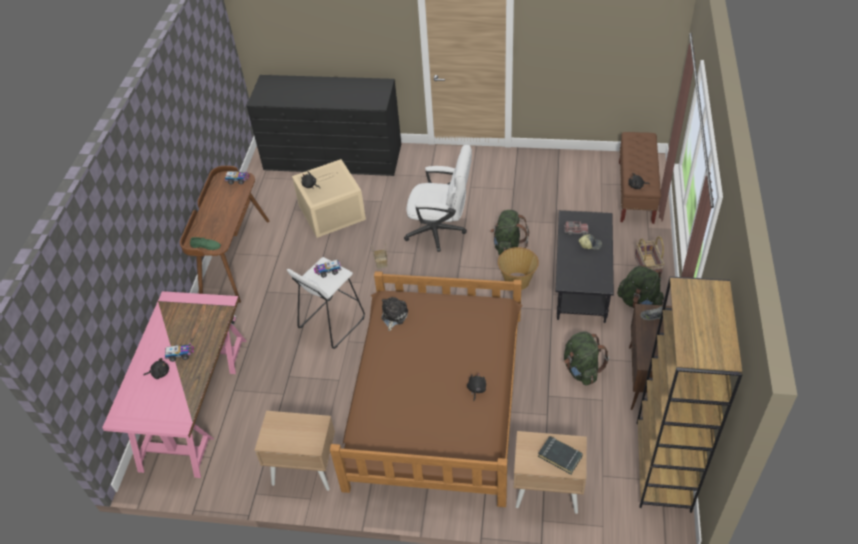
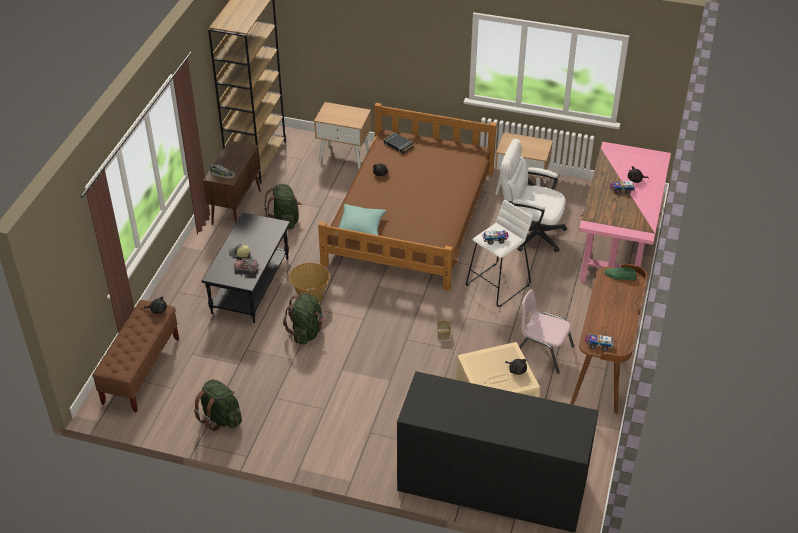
camera: 175 degrees left, 5 degrees down
plush toy [381,297,408,331] -> none
white office chair [404,145,472,252] -> white office chair moved to [500,139,567,252]
black book [538,436,583,474] -> black book moved to [384,132,414,154]
green backpack [617,265,664,308] -> green backpack moved to [194,379,242,431]
basket [635,236,664,277] -> none
none -> turquoise pillow [335,204,386,236]
none -> pink chair [519,289,574,374]

